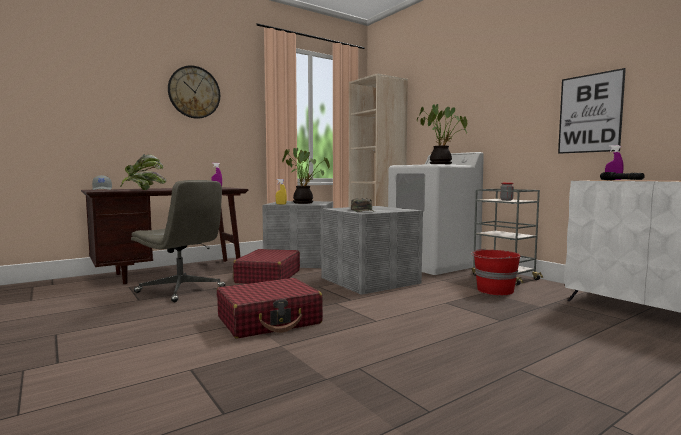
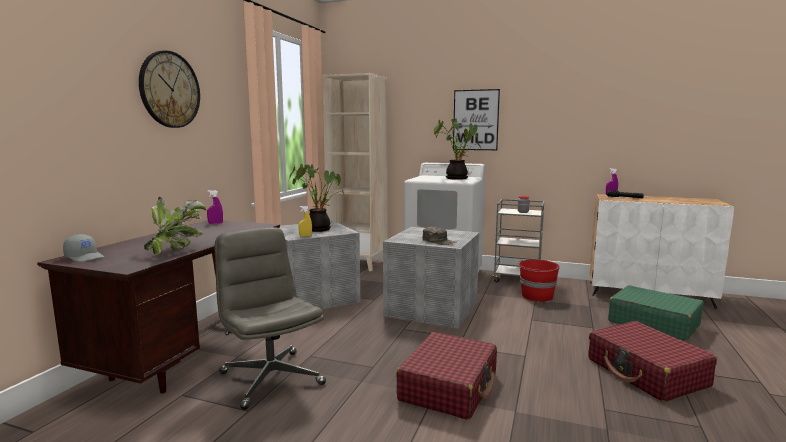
camera: 35 degrees left, 5 degrees up
grey office chair [131,180,225,302] -> grey office chair turned 120 degrees counterclockwise [215,227,326,410]
red suitcase [233,249,300,284] -> red suitcase moved to [588,321,717,402]
picture [558,68,626,154] -> picture moved to [453,89,500,150]
none -> green suitcase [608,285,704,341]

